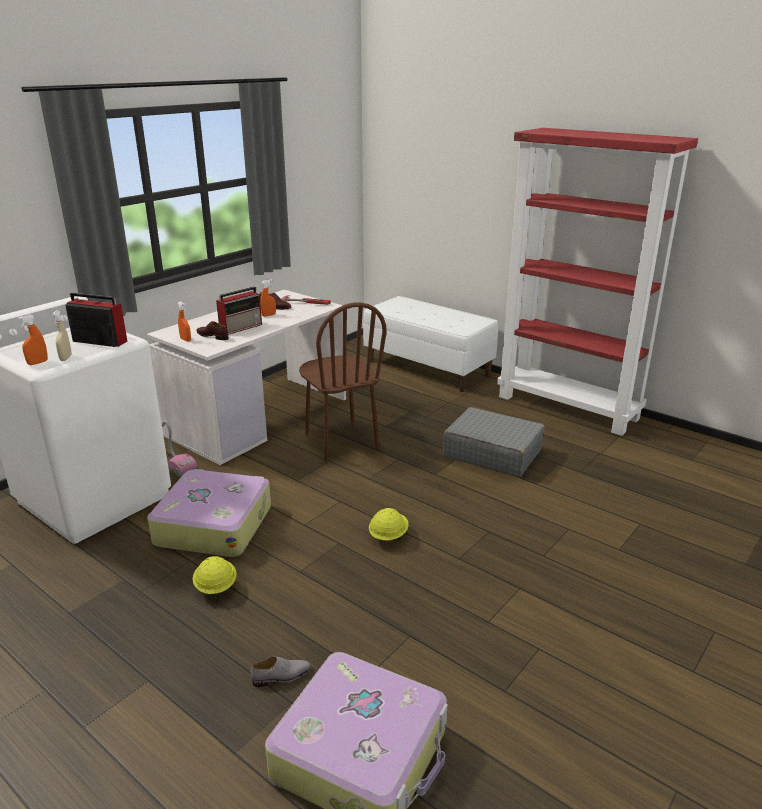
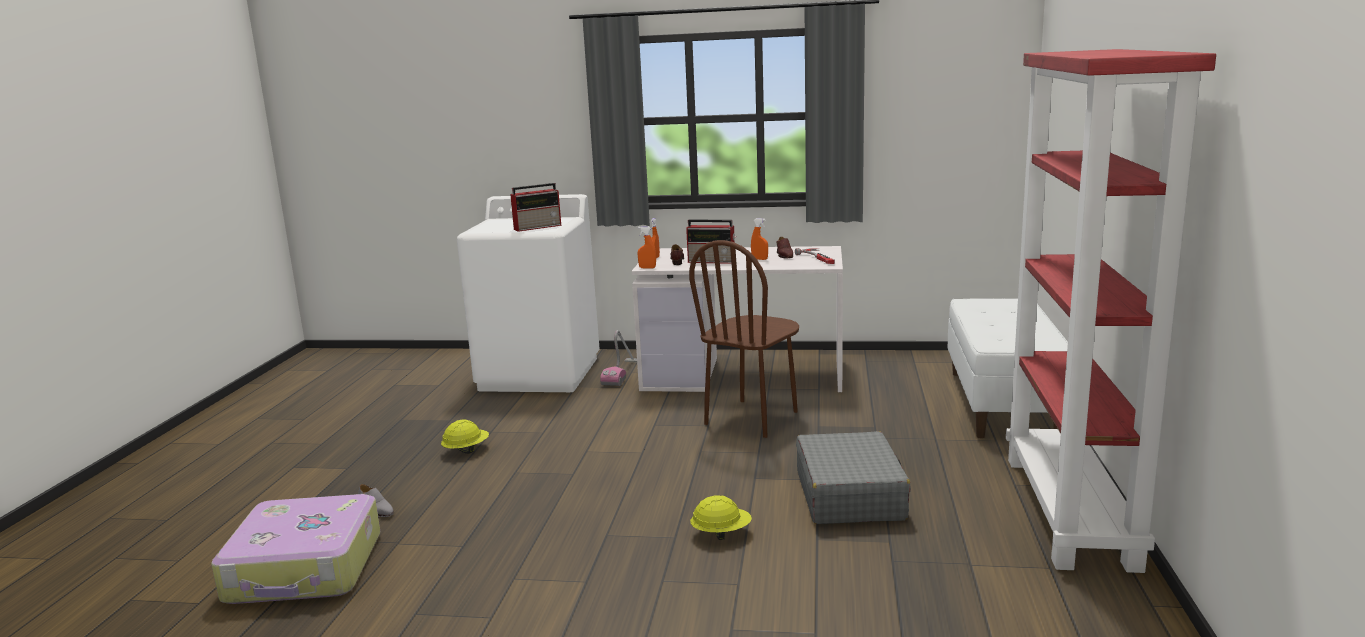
camera: 60 degrees right, 10 degrees down
orange spray bottle [18,314,48,365] -> orange spray bottle moved to [638,226,656,268]
beige spray bottle [52,310,72,361] -> none
radio [65,293,127,347] -> radio turned 75 degrees clockwise [510,183,561,232]
suitcase [147,469,271,557] -> none
yellow hard hat [369,508,409,541] -> yellow hard hat moved to [690,495,752,540]

